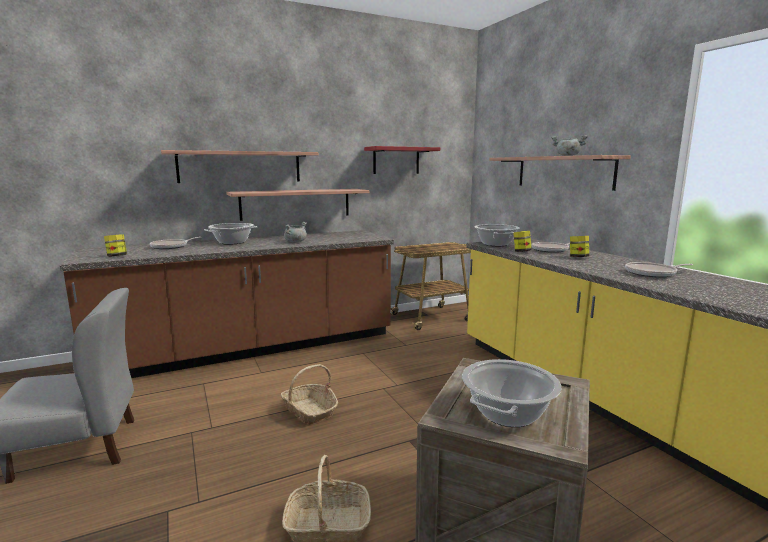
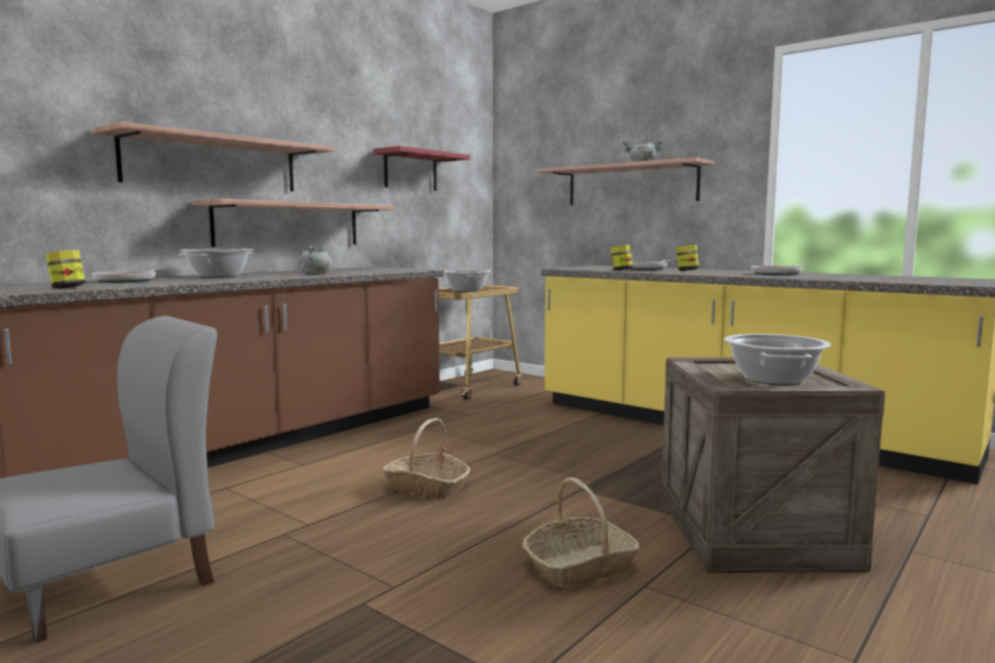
camera: 25 degrees left, 5 degrees down
cooking pot [474,224,520,246] -> cooking pot moved to [444,270,491,292]

